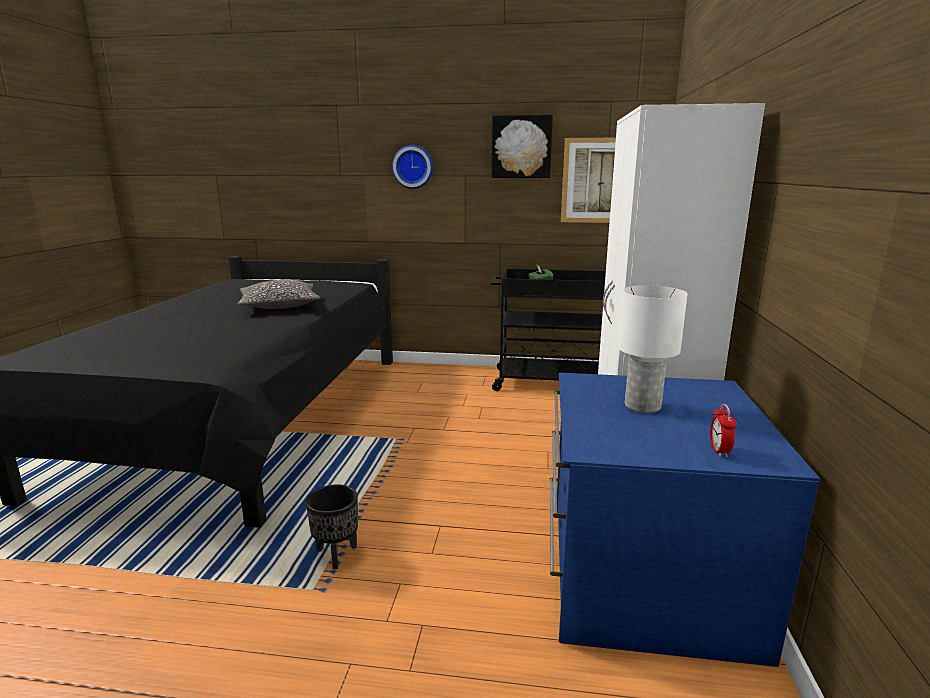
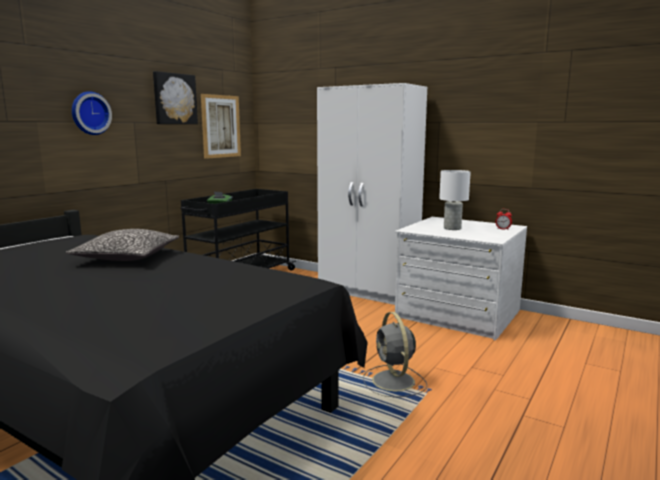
camera: 65 degrees left, 5 degrees down
black planter [306,484,358,569] -> grey fan [363,312,427,397]
blue dresser [549,373,820,667] -> white dresser [395,217,527,341]

